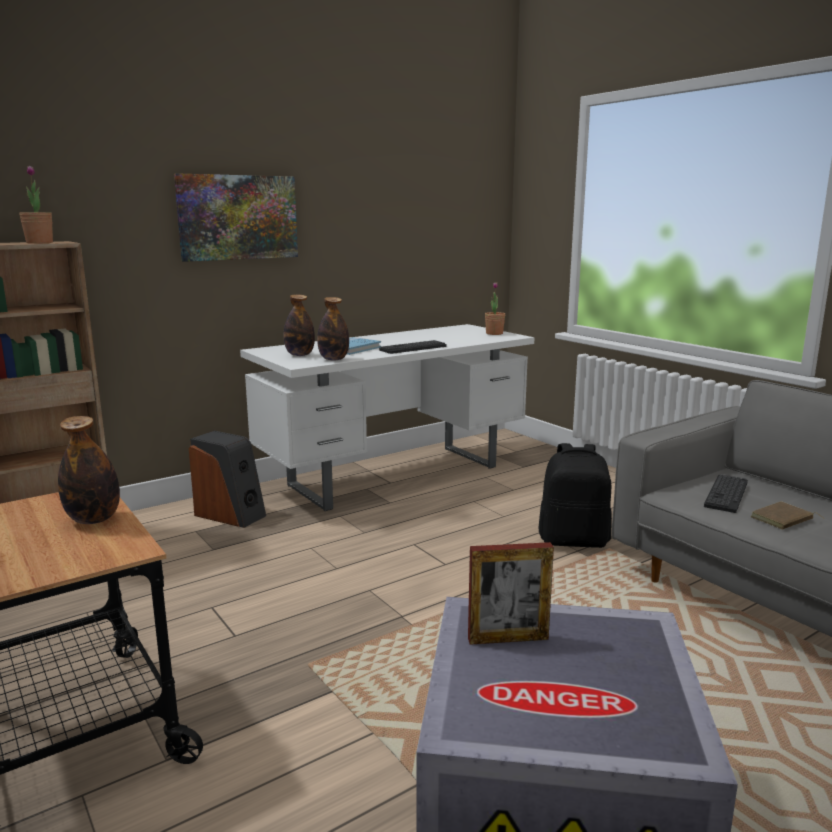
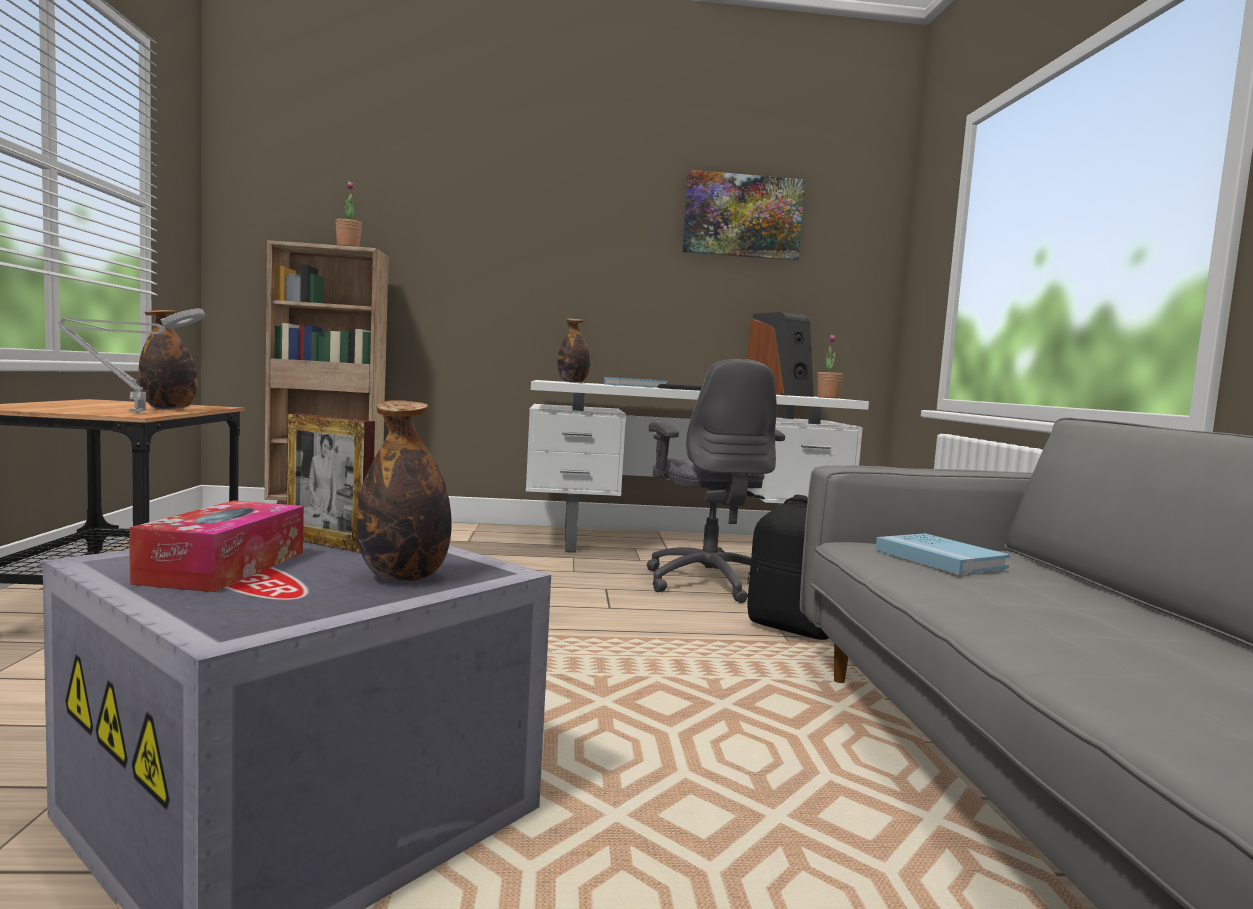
camera: 30 degrees right, 10 degrees down
picture [174,173,298,262] -> picture moved to [682,170,805,261]
speaker [189,431,266,528] -> speaker moved to [747,312,814,397]
bottle [317,297,349,361] -> bottle moved to [357,400,452,582]
keyboard [704,474,748,513] -> blue book [876,533,1010,574]
brown book [751,501,823,530] -> none
none -> grey table lamp [58,309,205,413]
none -> tissue box [129,500,304,592]
none -> grey office chair [647,359,785,603]

